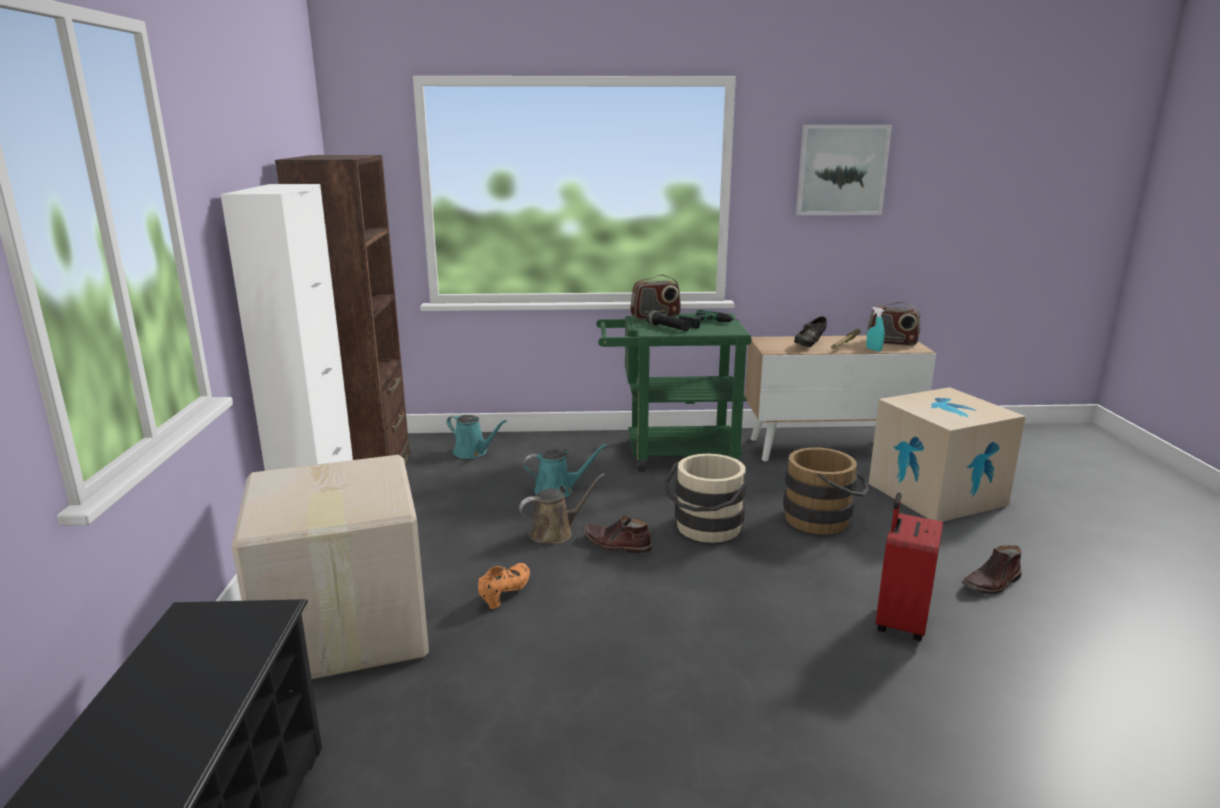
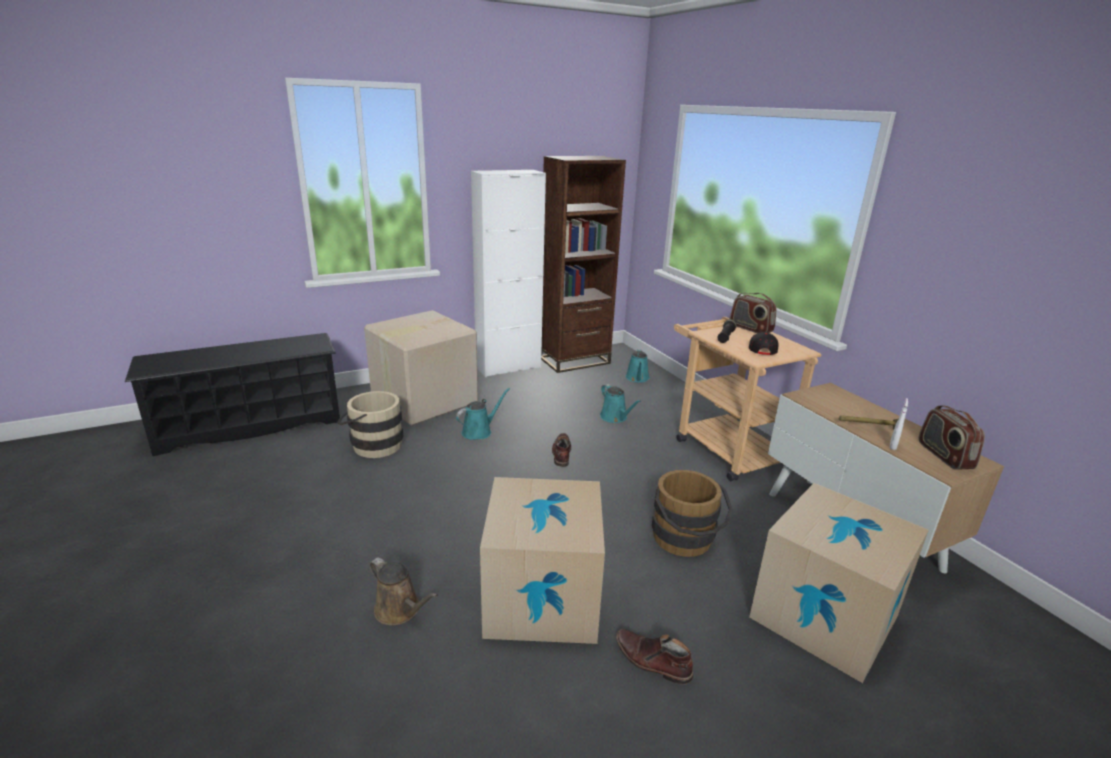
camera: 65 degrees right, 5 degrees up
orange shoe [478,563,530,609] -> turquoise watering can [456,388,510,440]
brown watering can [519,473,605,544] -> brown watering can moved to [369,558,438,626]
green cart [596,313,752,472] -> beige cart [674,317,822,481]
beige bucket [664,454,747,543] -> beige bucket moved to [337,391,403,458]
power drill [679,310,741,328] -> black cap [749,332,779,355]
black shoe [794,316,827,347] -> none
picture [796,125,892,215] -> none
turquoise spray bottle [866,307,884,351] -> white spray bottle [890,398,908,450]
red suitcase [875,493,943,641] -> cardboard box [480,477,605,644]

